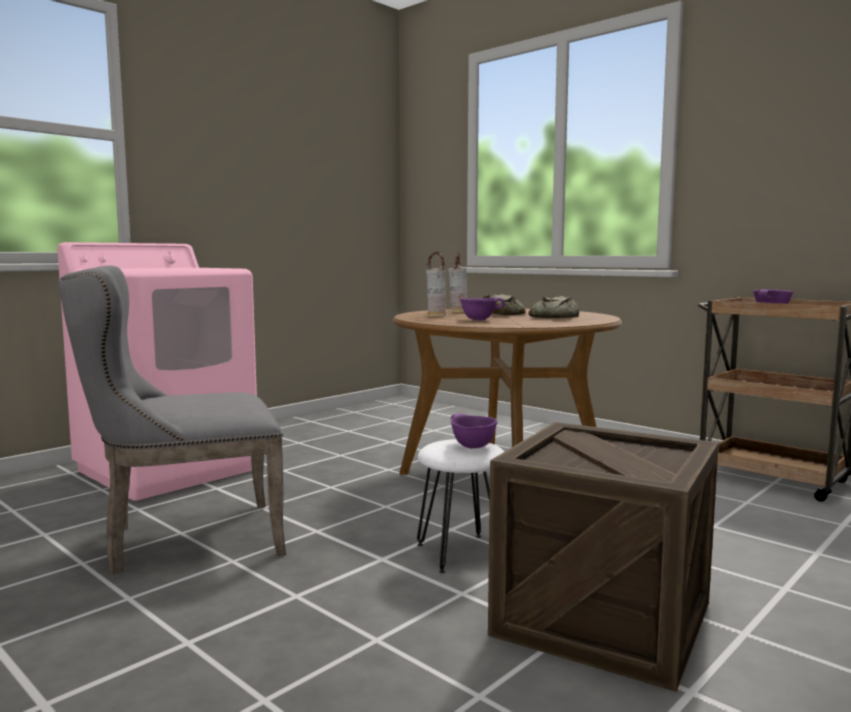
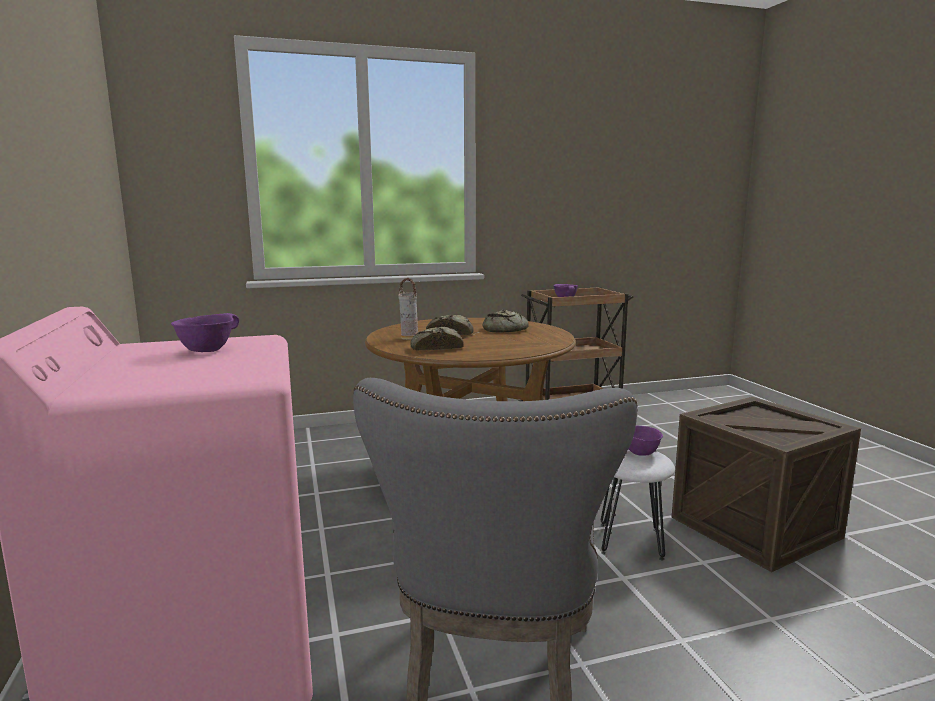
camera: 60 degrees left, 5 degrees up
vase [426,251,446,317] -> bread [411,327,464,350]
purple bowl [460,297,505,321] -> purple bowl moved to [171,313,239,352]

